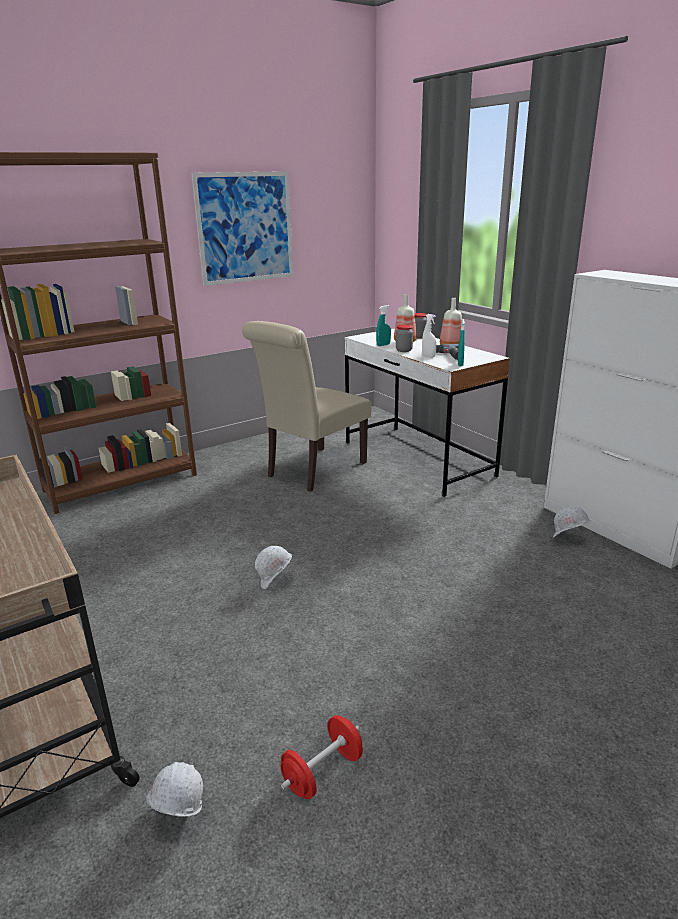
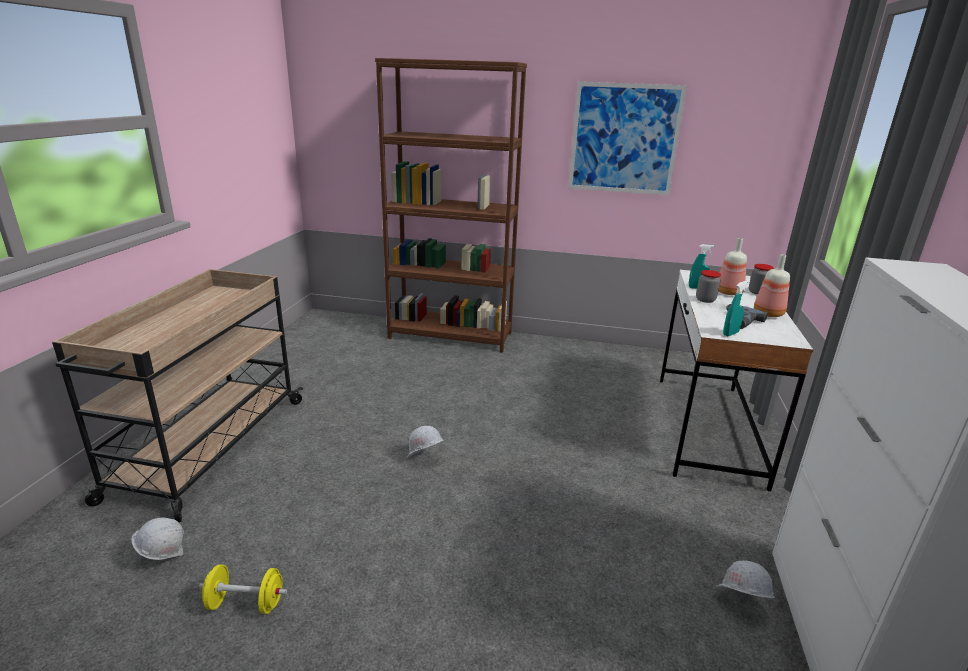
camera: 45 degrees right, 0 degrees up
beige chair [242,321,371,492] -> none
red dumbbell [281,715,363,799] -> yellow dumbbell [199,565,287,614]
white spray bottle [422,314,437,357] -> none

